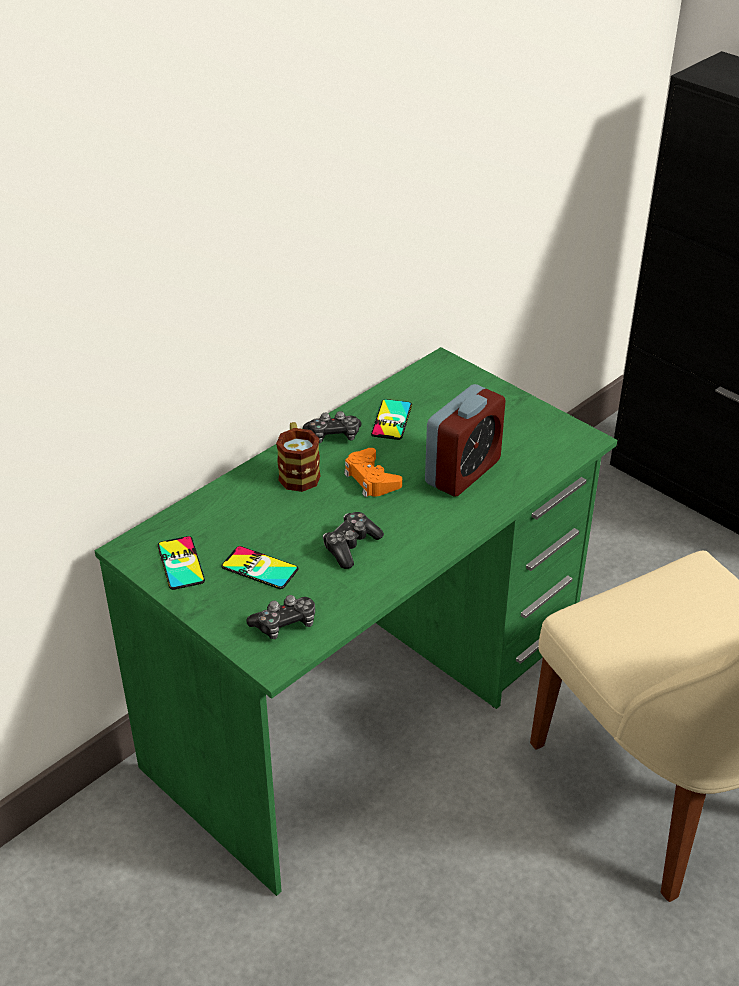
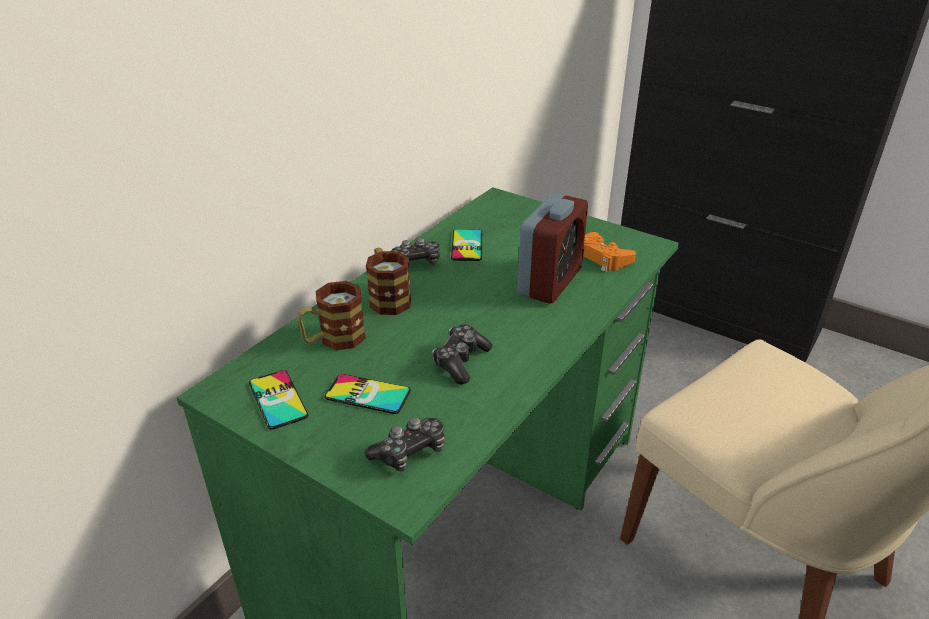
camera: 10 degrees left, 5 degrees down
orange game controller [344,448,402,497] -> orange game controller moved to [583,232,636,272]
none -> mug [297,281,366,350]

